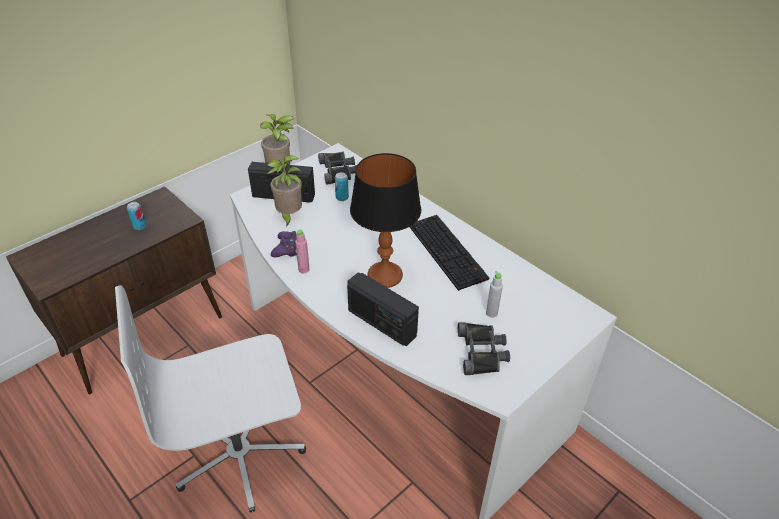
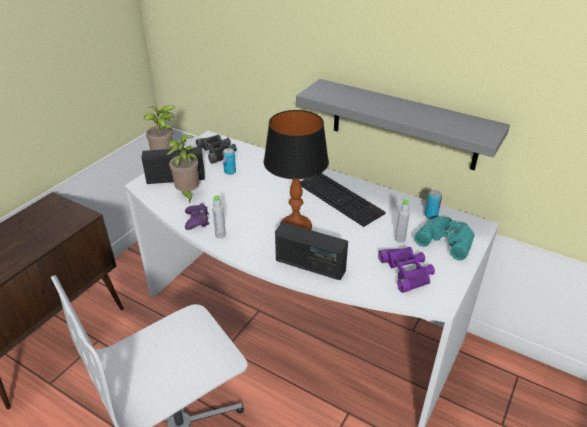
camera: 15 degrees left, 5 degrees down
can [127,202,146,230] -> can moved to [425,190,442,219]
pink bottle [295,229,310,273] -> grey bottle [212,195,226,239]
black binoculars [458,322,510,375] -> purple binoculars [378,247,435,293]
none -> grey shelf [296,79,510,170]
none -> turquoise binoculars [414,216,475,260]

